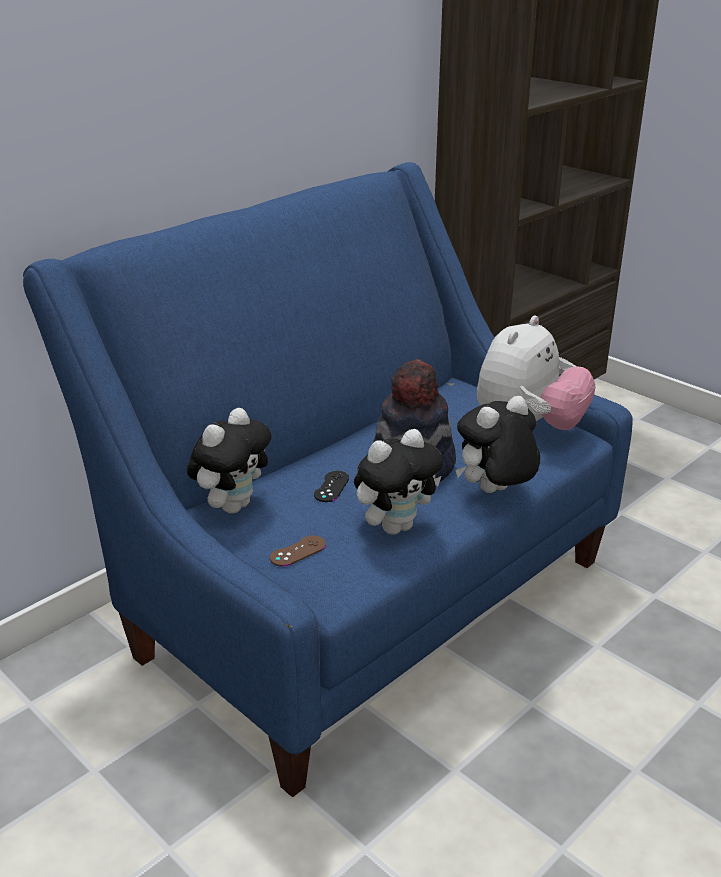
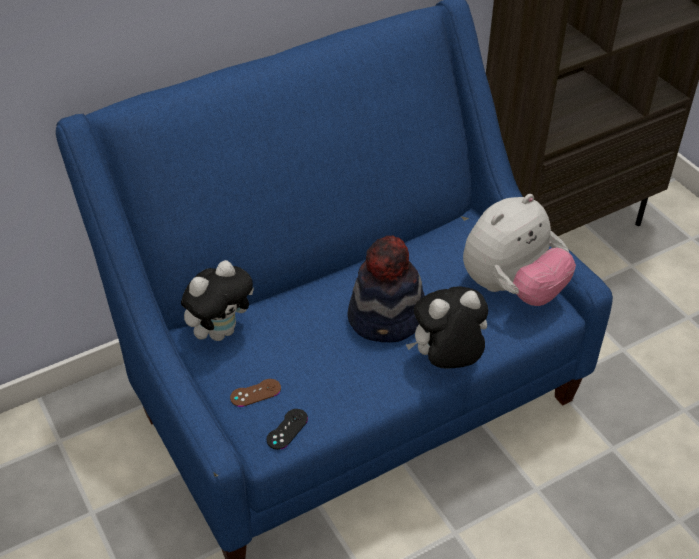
camera: 15 degrees right, 15 degrees up
black game controller [314,471,349,502] -> black game controller moved to [267,409,308,450]
plush toy [354,429,443,535] -> none

